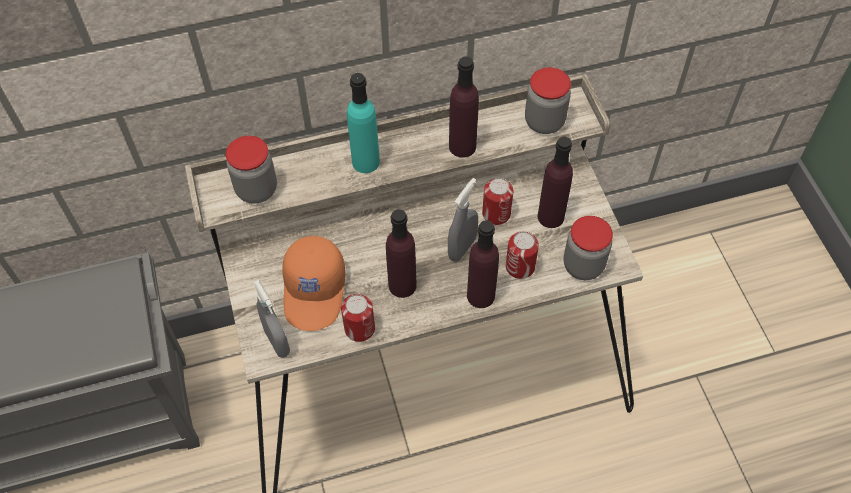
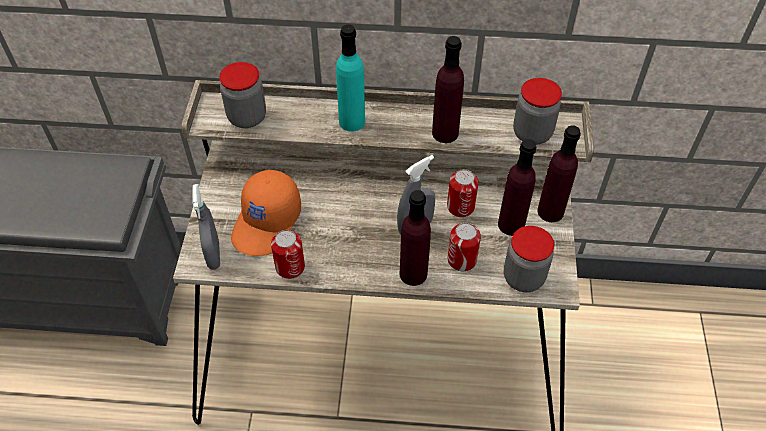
camera: 20 degrees right, 5 degrees down
purple bottle [386,209,417,298] -> purple bottle moved to [538,125,581,222]

